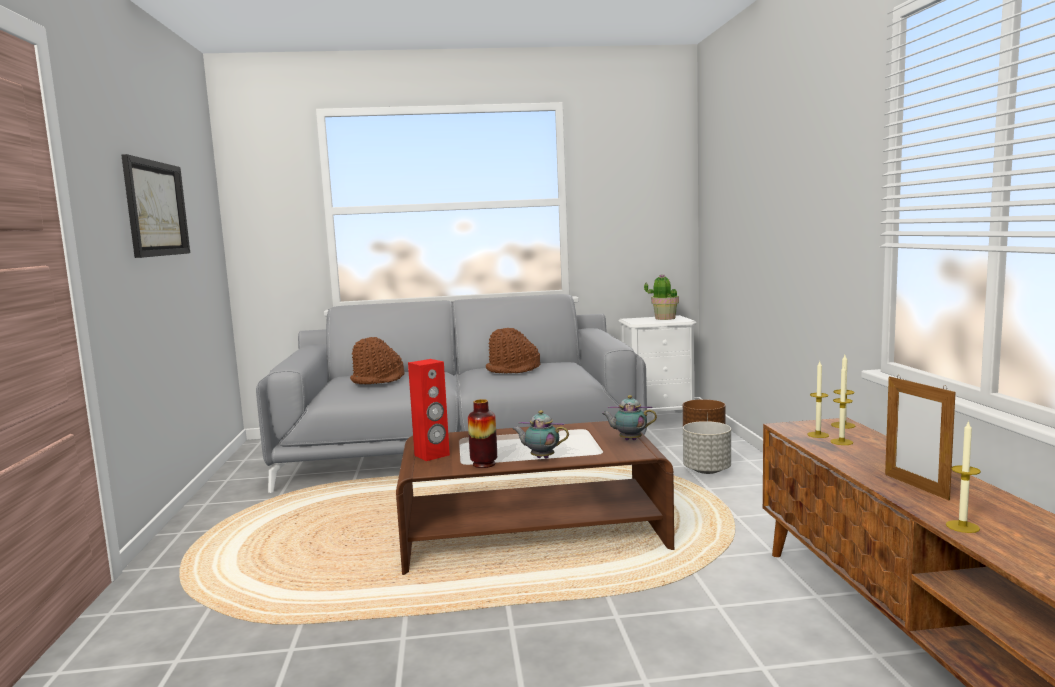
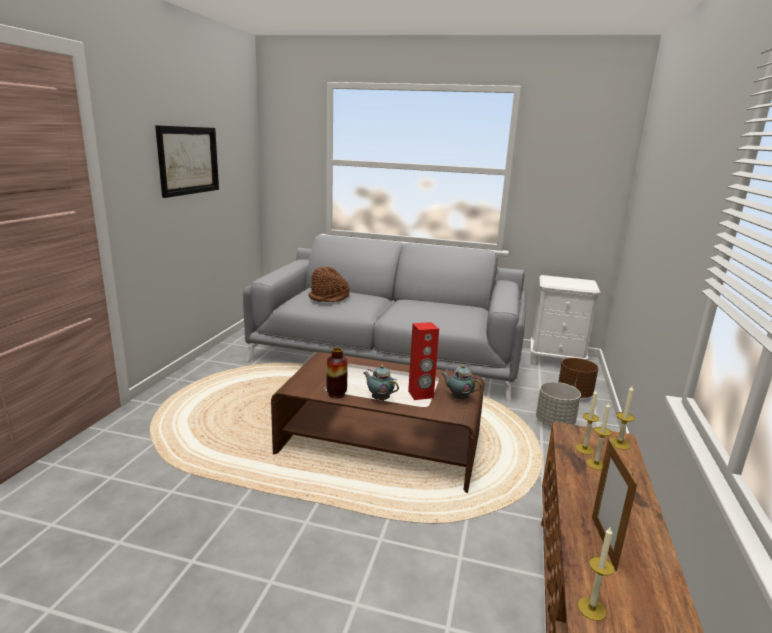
camera: 20 degrees right, 10 degrees up
red speaker [408,359,450,461] -> red speaker moved to [408,322,439,400]
brown hat [486,328,540,373] -> none
potted plant [644,274,679,320] -> none

